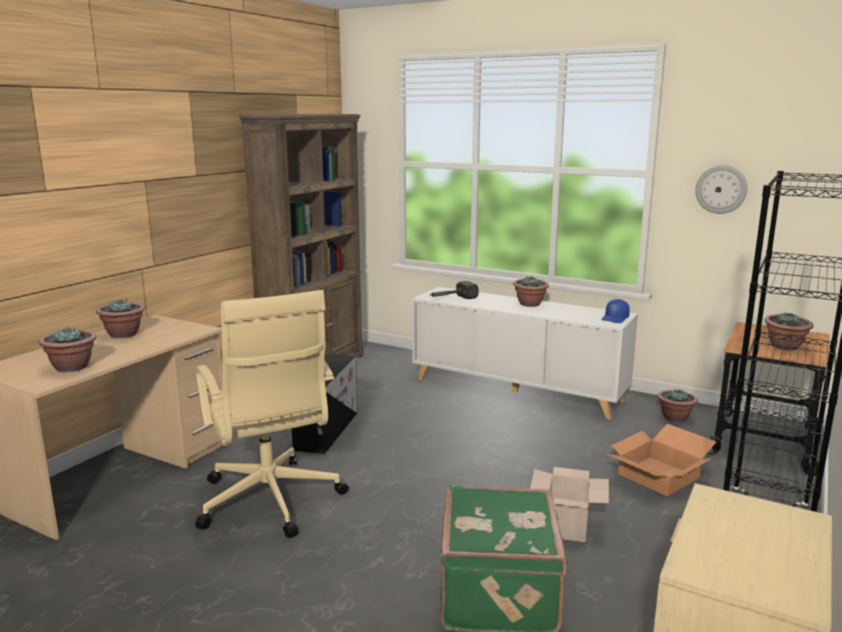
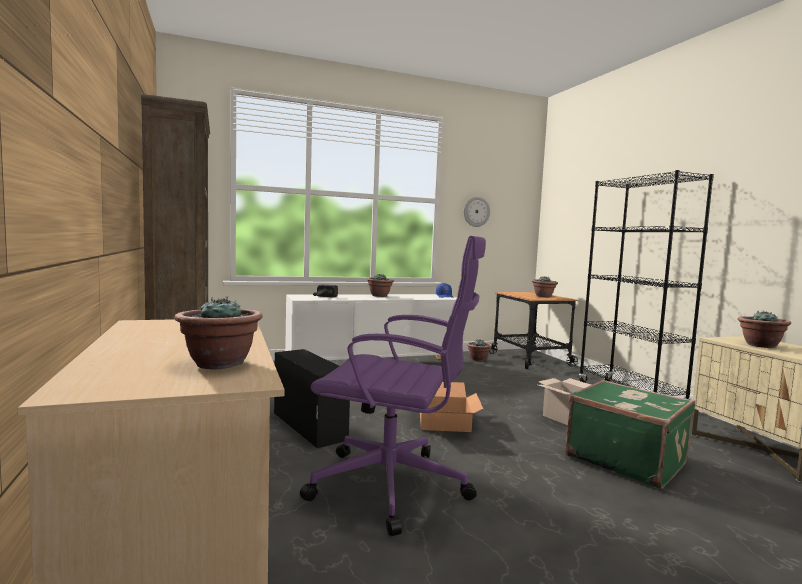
camera: 50 degrees left, 10 degrees down
potted plant [96,298,145,338] -> potted plant moved to [738,311,791,348]
beige office chair [195,290,349,538] -> purple office chair [300,236,486,536]
cardboard box [607,424,716,497] -> cardboard box moved to [420,382,483,432]

